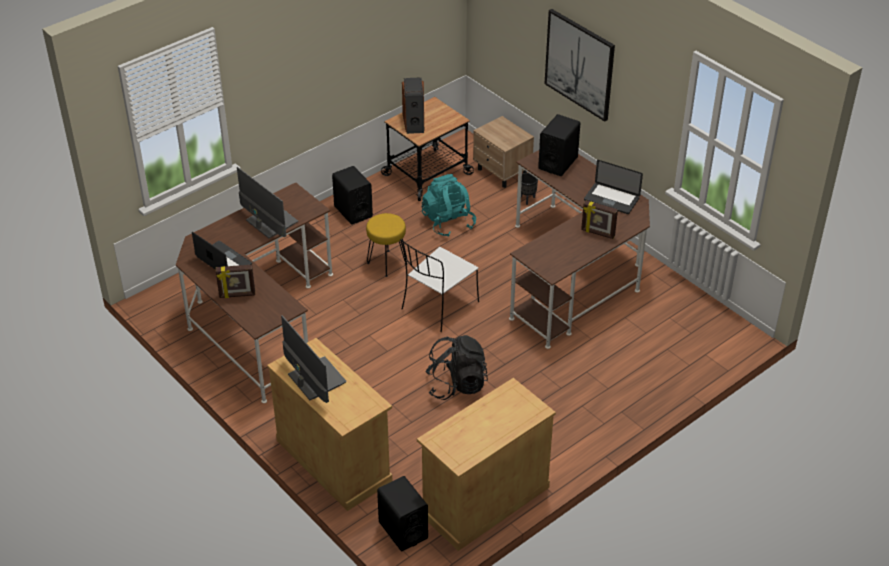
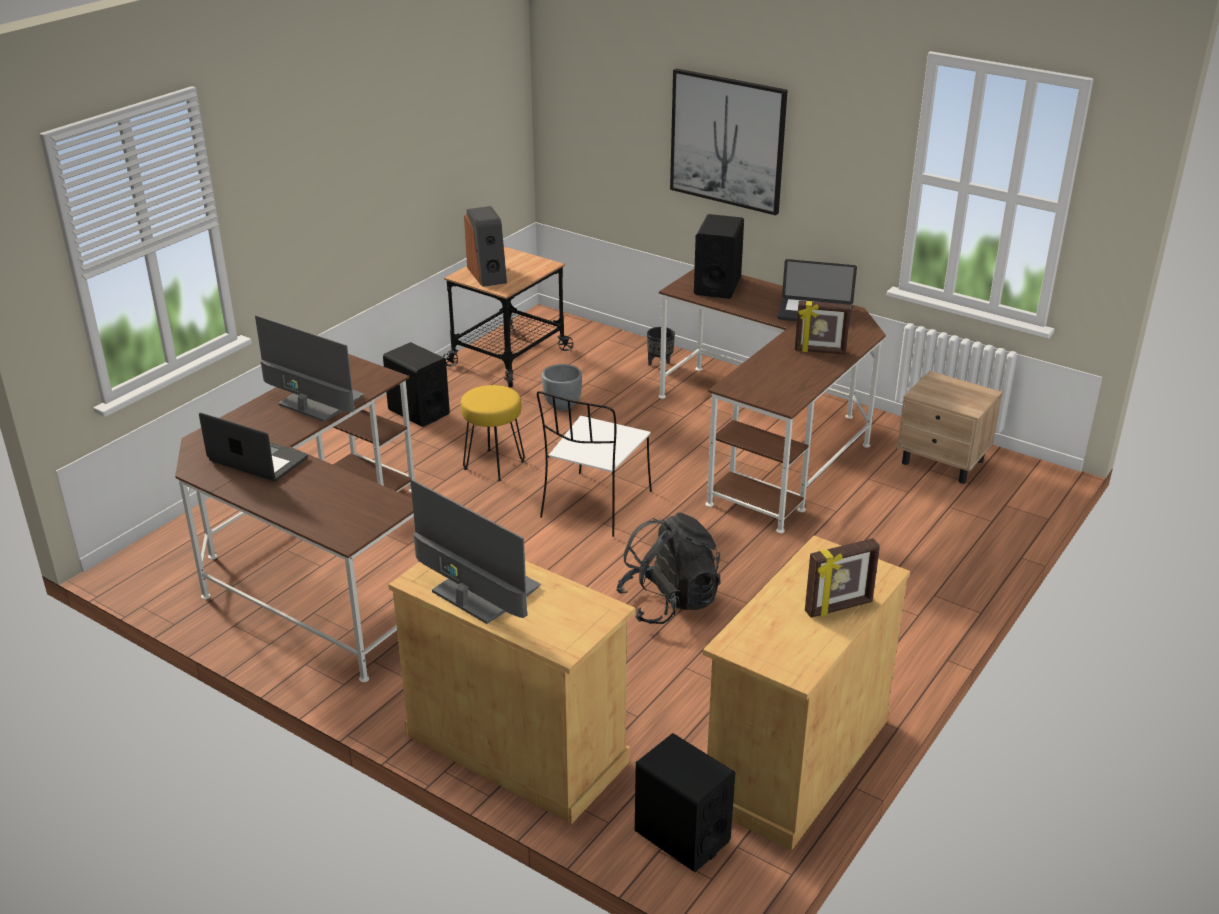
camera: 15 degrees left, 10 degrees down
picture frame [216,265,255,298] -> picture frame moved to [805,538,880,618]
turquoise backpack [421,174,476,236] -> grey planter [542,364,582,411]
beige nightstand [473,116,534,188] -> beige nightstand moved to [897,371,1003,484]

